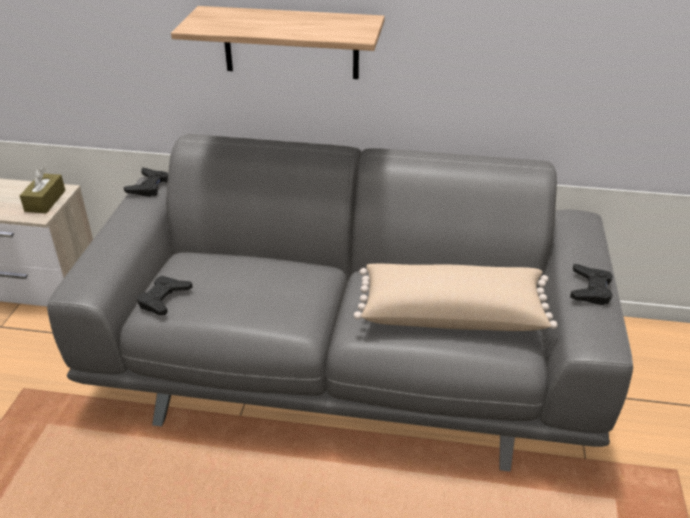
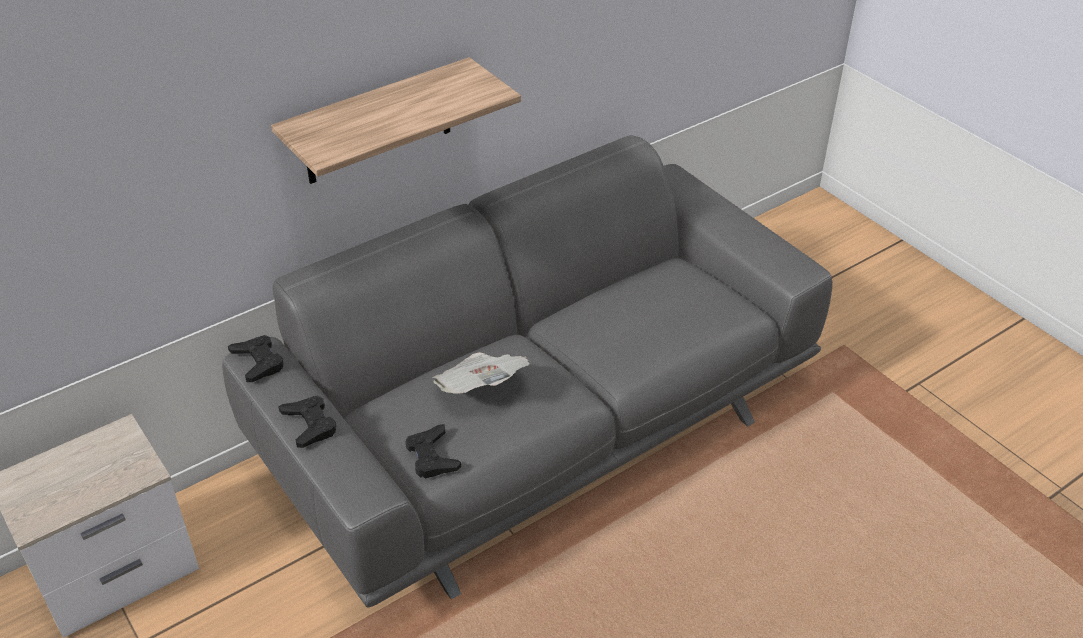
camera: 45 degrees left, 5 degrees up
brown tissue box [20,167,66,213] -> none
beige pillow [354,264,558,331] -> none
black game controller [570,264,613,305] -> black game controller moved to [278,395,337,448]
none -> newspaper [432,352,530,394]

